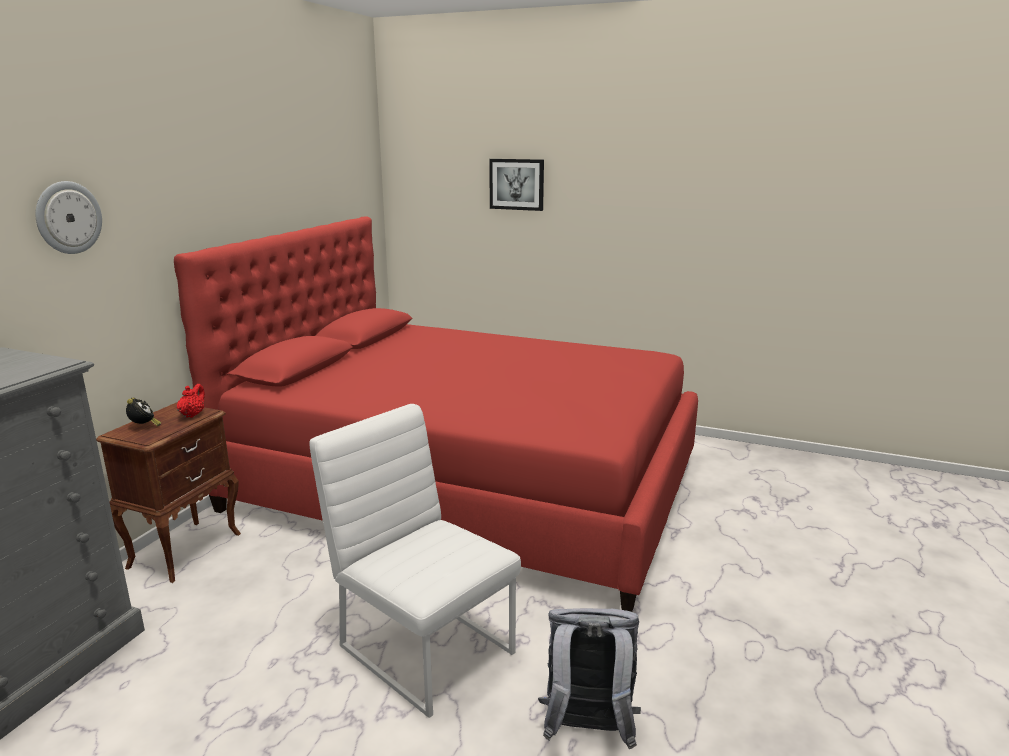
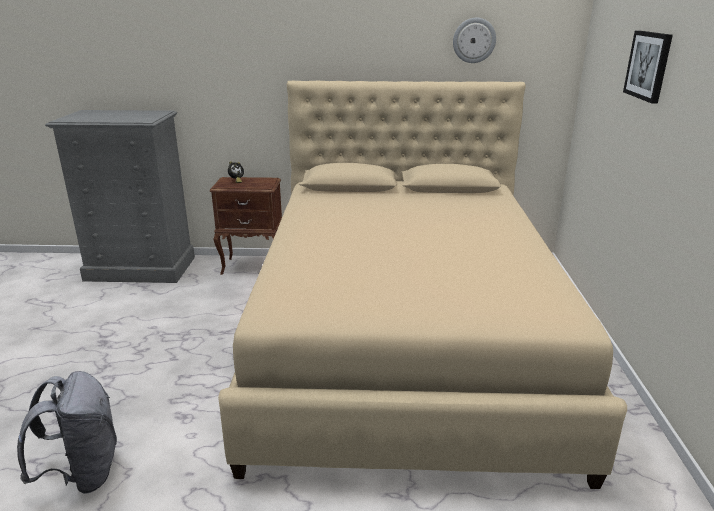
camera: 70 degrees right, 5 degrees up
wall clock [35,181,102,254] -> wall clock moved to [453,18,496,63]
red bed [174,216,698,612] -> beige bed [218,80,627,489]
red teapot [176,384,205,418] -> none
white chair [310,404,521,718] -> none

